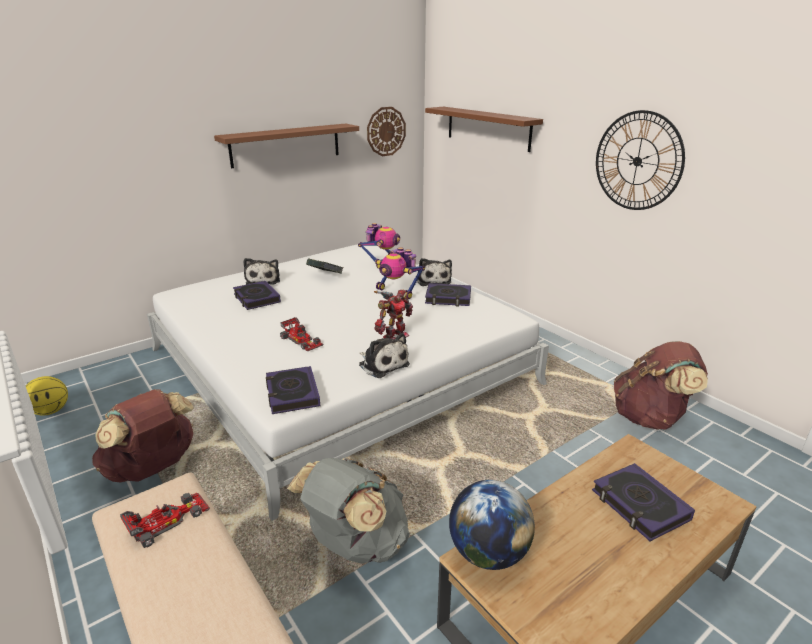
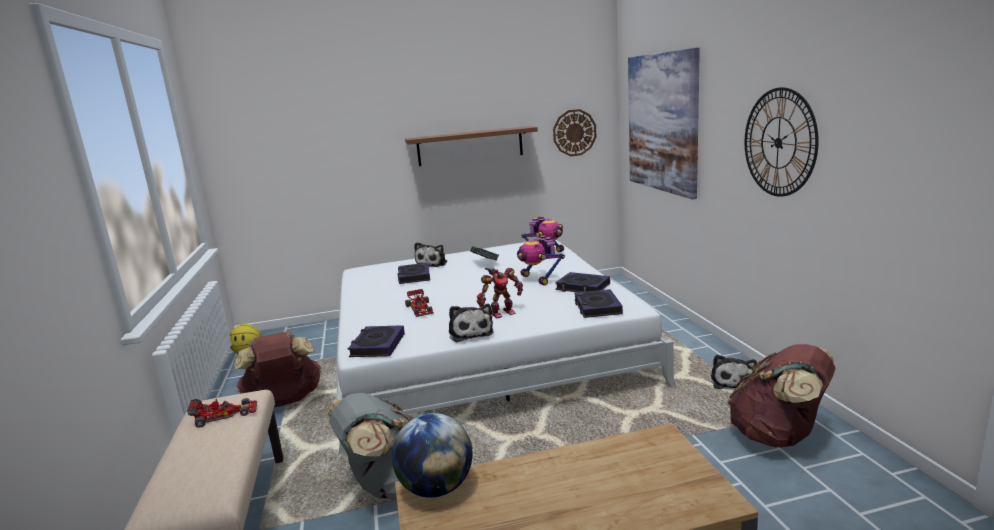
camera: 25 degrees right, 10 degrees down
plush toy [418,258,452,286] -> plush toy moved to [711,355,757,389]
brown shelf [425,107,543,152] -> picture [628,47,700,199]
book [592,463,695,541] -> book moved to [574,289,623,318]

